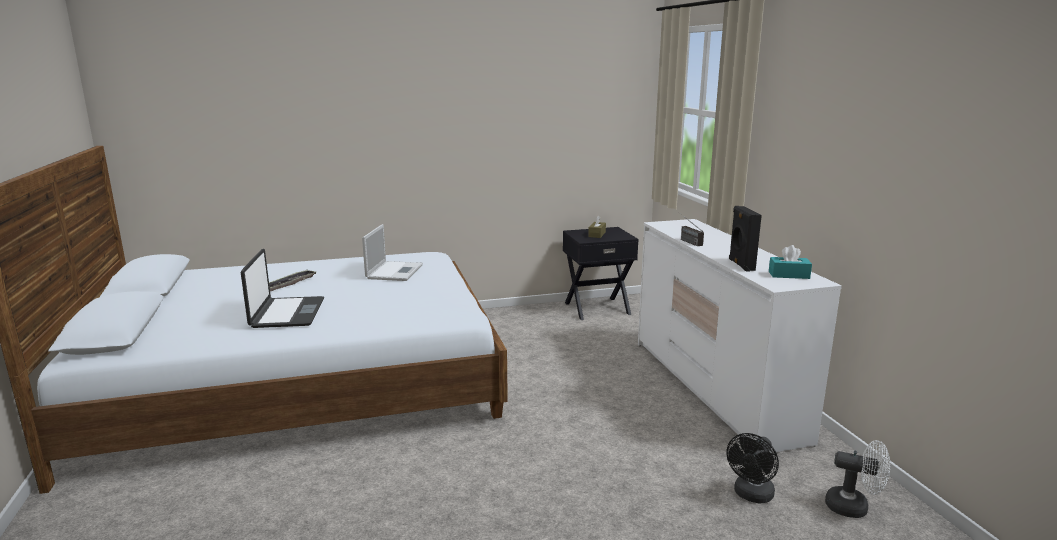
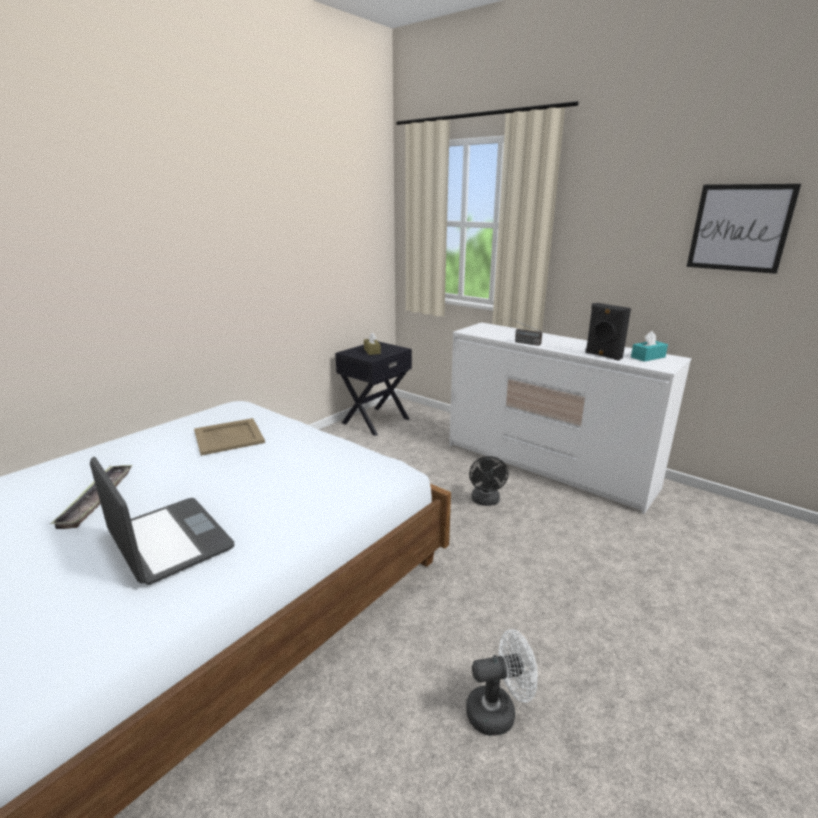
camera: 35 degrees left, 5 degrees up
laptop [362,224,423,281] -> beige tray [194,418,265,456]
black fan [726,433,779,503] -> black fan moved to [469,456,509,506]
white fan [825,440,890,518] -> white fan moved to [466,629,538,736]
none -> picture [687,184,801,274]

